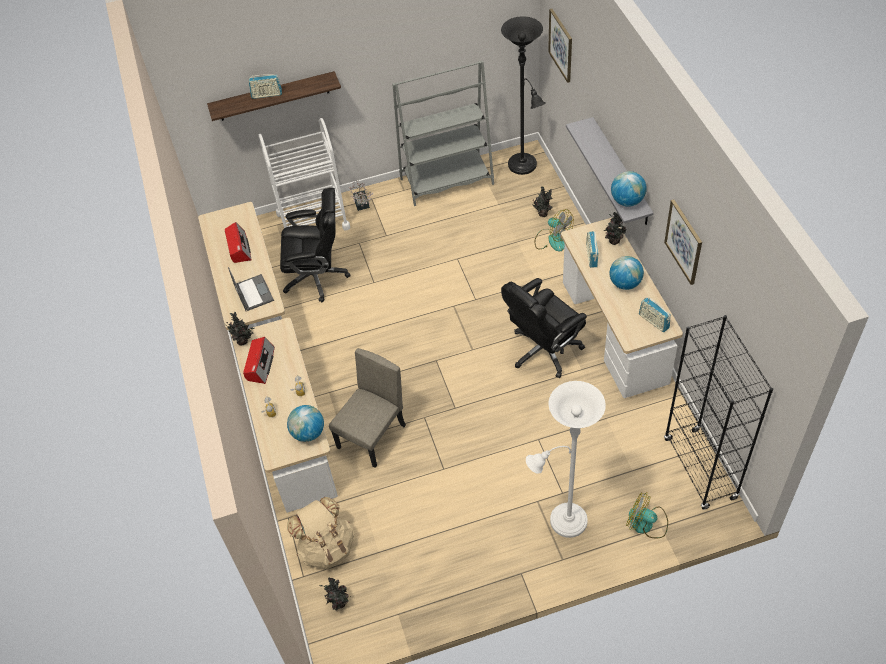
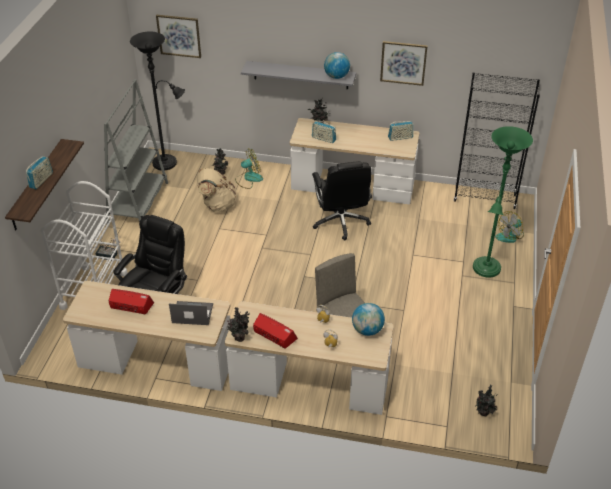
camera: 65 degrees left, 10 degrees down
beige backpack [287,497,354,569] -> beige backpack moved to [197,168,236,212]
white floor lamp [526,381,606,538] -> green floor lamp [473,126,533,278]
globe [610,256,644,290] -> none

